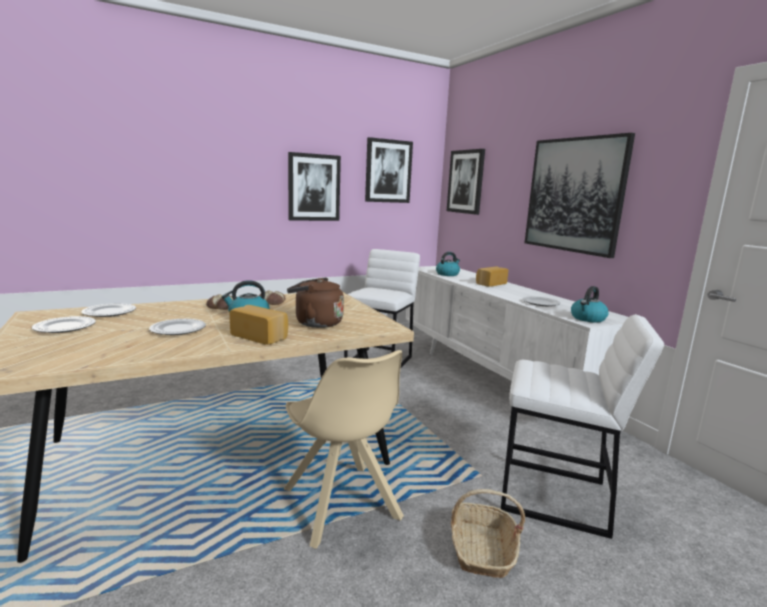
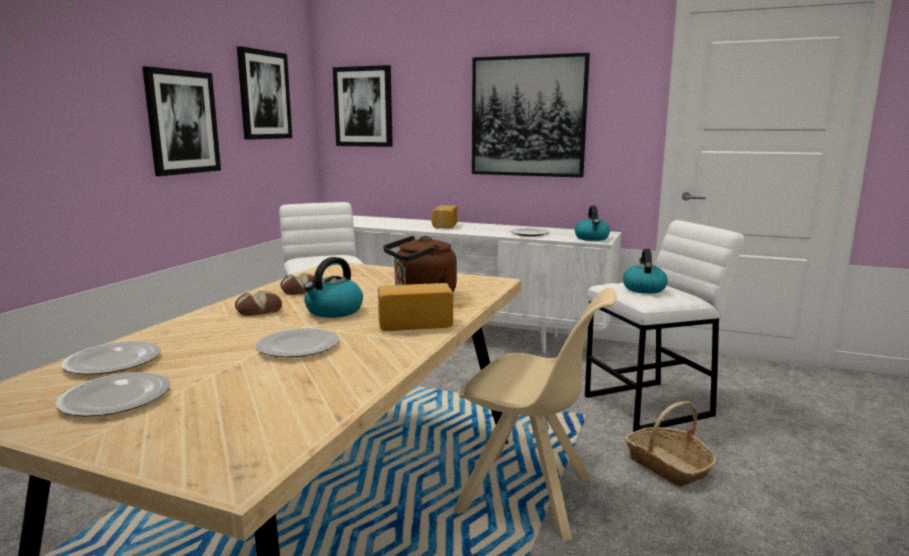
camera: 40 degrees left, 0 degrees up
kettle [436,252,460,276] -> kettle moved to [623,249,668,294]

